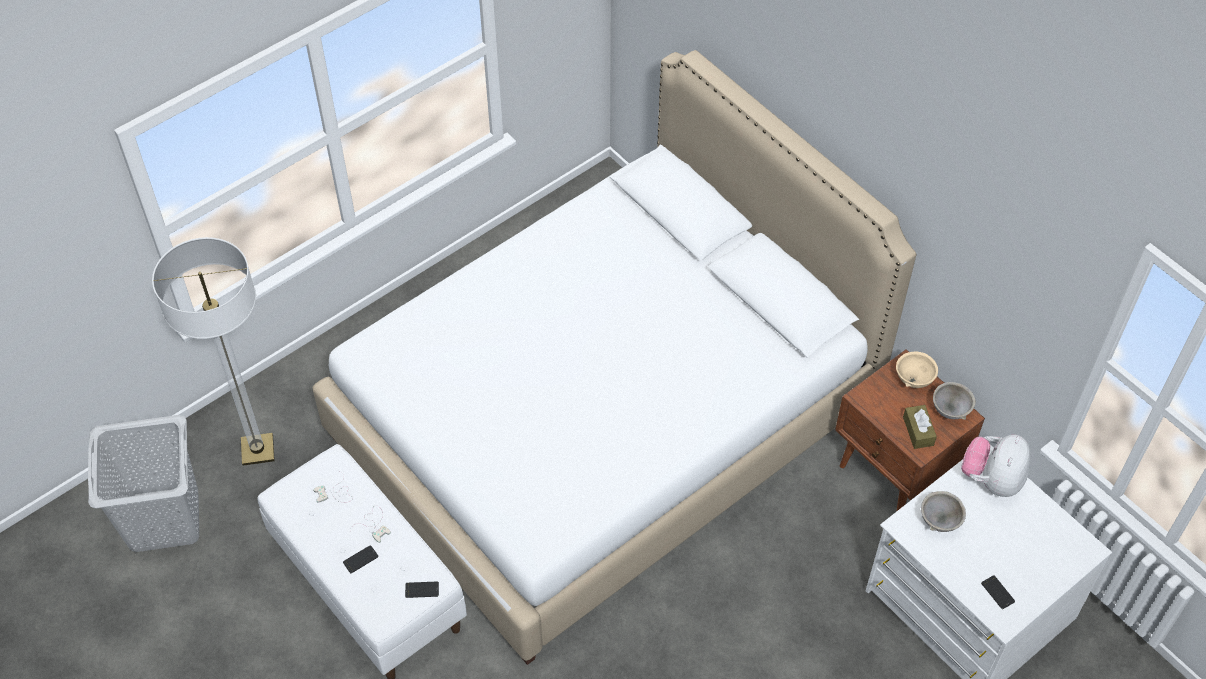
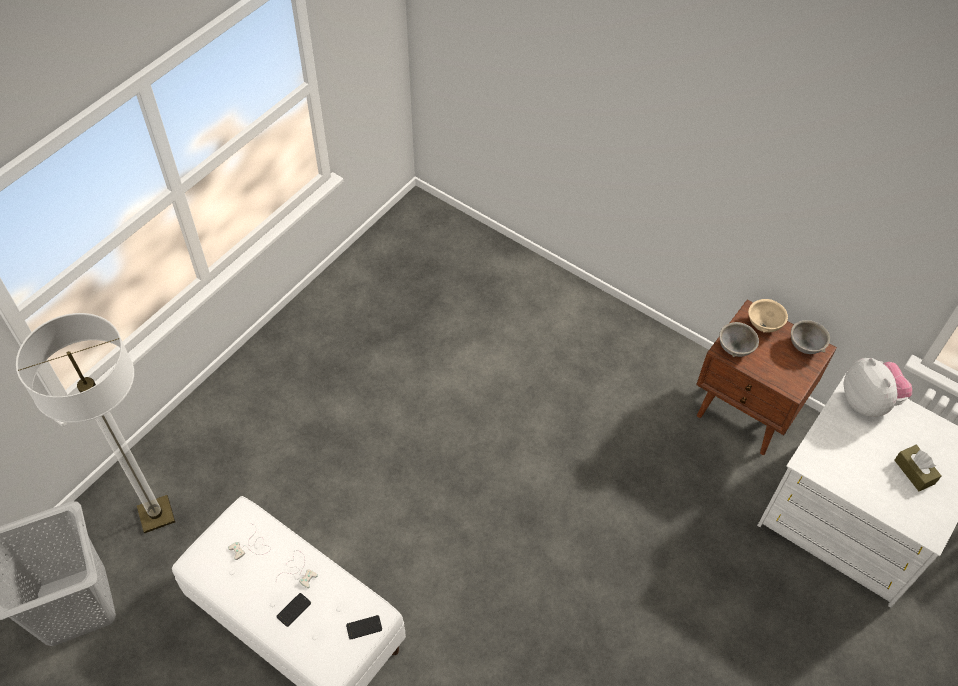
camera: 15 degrees left, 0 degrees up
white bed [312,50,916,665] -> none
brown tissue box [903,405,937,449] -> brown tissue box moved to [894,445,941,491]
grey bowl [921,491,966,532] -> grey bowl moved to [719,322,759,357]
plush toy [961,435,1030,497] -> plush toy turned 150 degrees clockwise [844,358,912,417]
phone [981,575,1015,609] -> none

